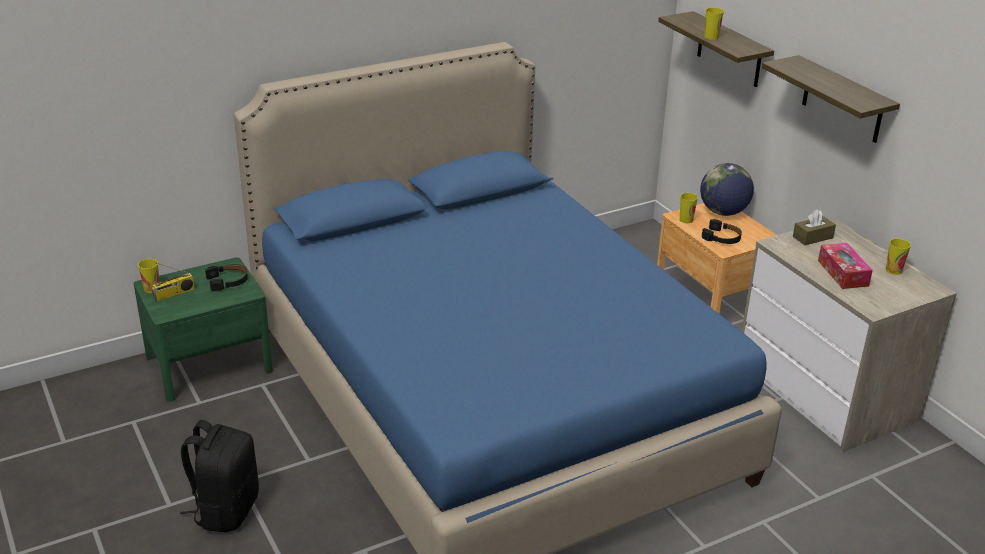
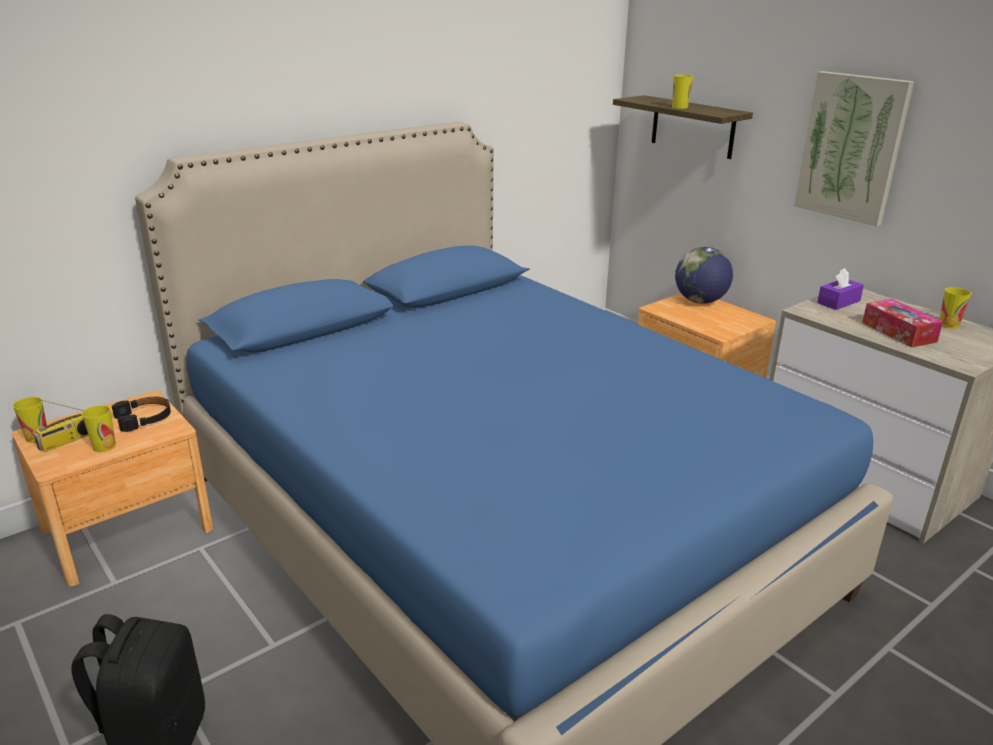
camera: 10 degrees left, 5 degrees down
green nightstand [134,257,273,401] -> brown nightstand [12,390,213,587]
cup [680,193,698,223] -> cup moved to [81,405,116,452]
black headphones [702,219,742,244] -> none
shelf [761,55,900,143] -> picture [794,71,914,226]
brown tissue box [793,209,836,245] -> purple tissue box [817,268,864,310]

